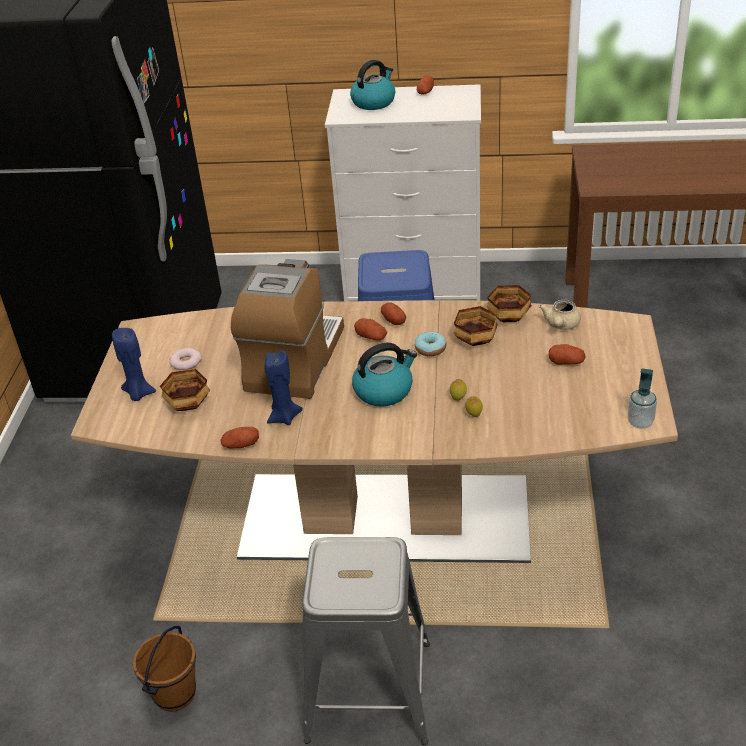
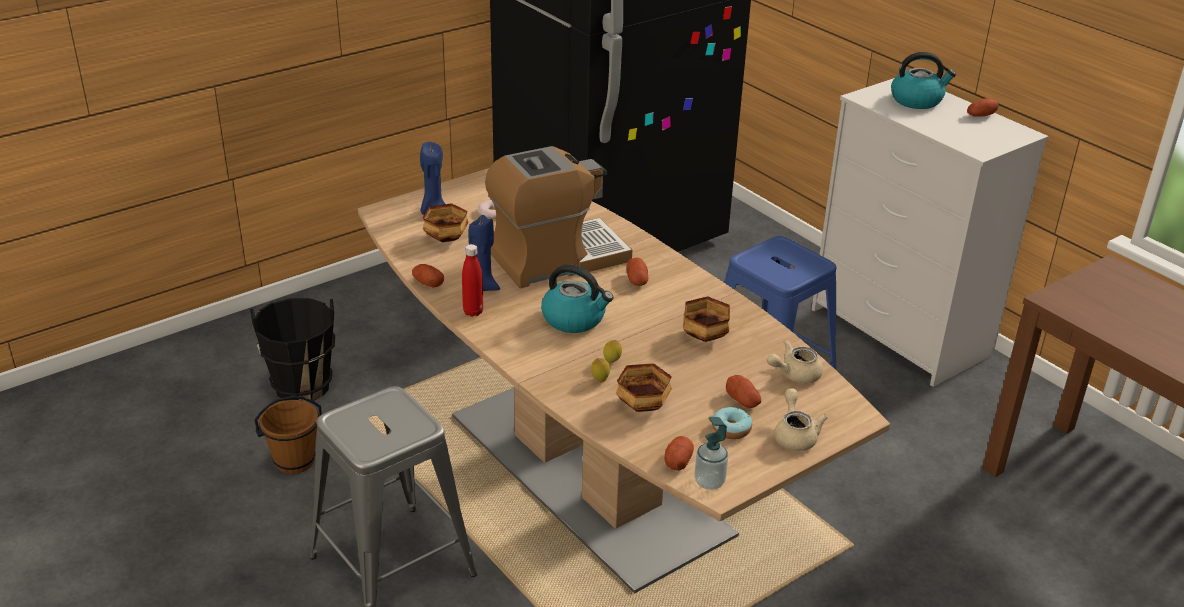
camera: 45 degrees right, 5 degrees down
potato [381,303,406,325] -> potato moved to [664,436,694,471]
donut [415,332,447,356] -> donut moved to [712,407,752,439]
bowl [487,285,532,322] -> bowl moved to [616,363,672,412]
none -> black bucket [250,298,335,403]
none -> red bottle [462,244,483,317]
none -> beige teapot [774,389,828,451]

